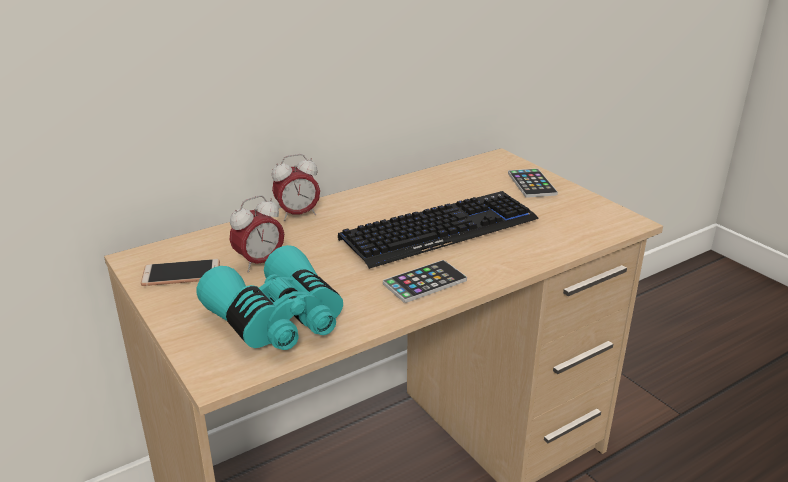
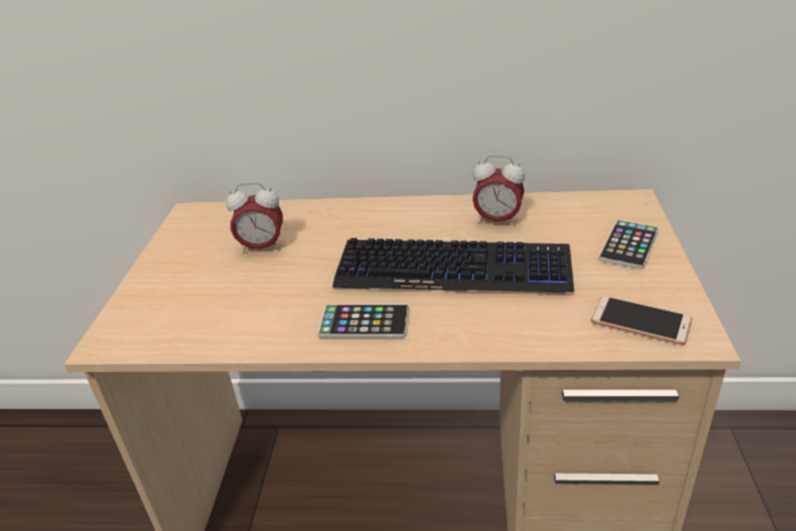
camera: 40 degrees right, 5 degrees up
phone [141,259,220,286] -> phone moved to [591,296,692,345]
turquoise binoculars [197,245,343,350] -> none
alarm clock [272,154,320,221] -> alarm clock moved to [473,155,525,227]

